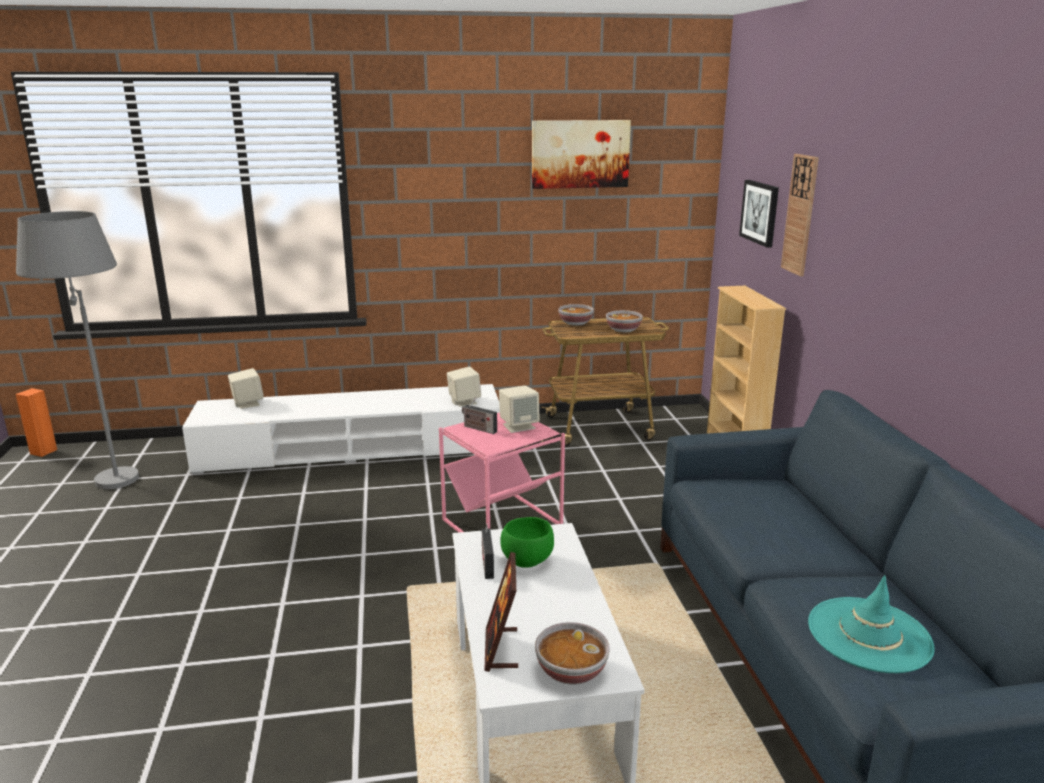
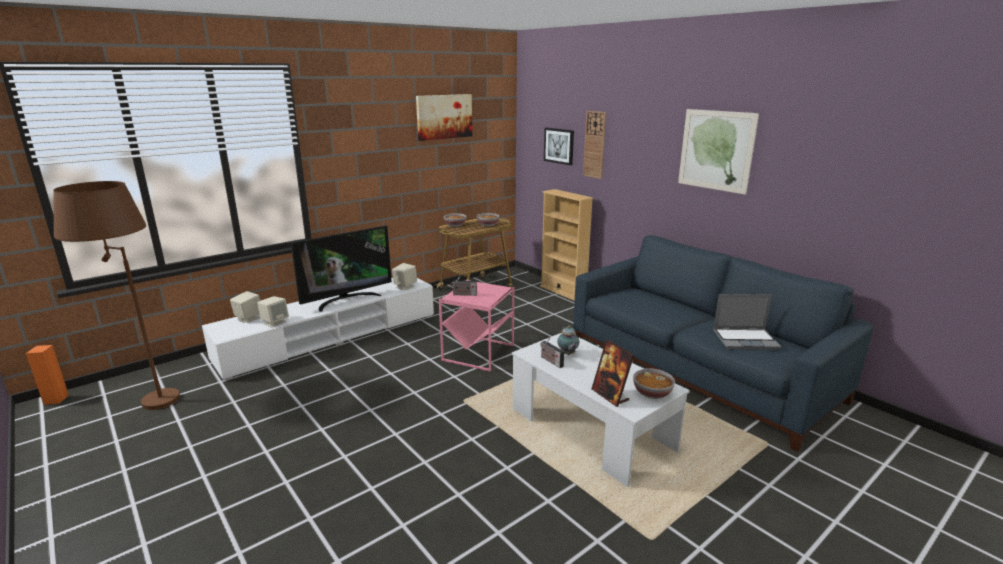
camera: 30 degrees left, 0 degrees up
grey floor lamp [16,211,139,489] -> brown floor lamp [53,181,180,410]
beige speaker [499,386,540,433] -> beige speaker moved to [257,296,289,328]
green bowl [500,517,554,568] -> teapot [557,326,579,355]
turquoise hat [808,575,935,673] -> laptop [713,294,781,350]
none -> television [291,226,392,312]
none -> picture [678,109,759,194]

